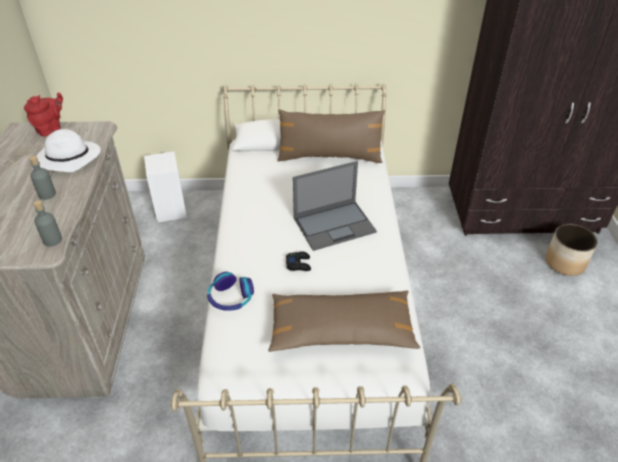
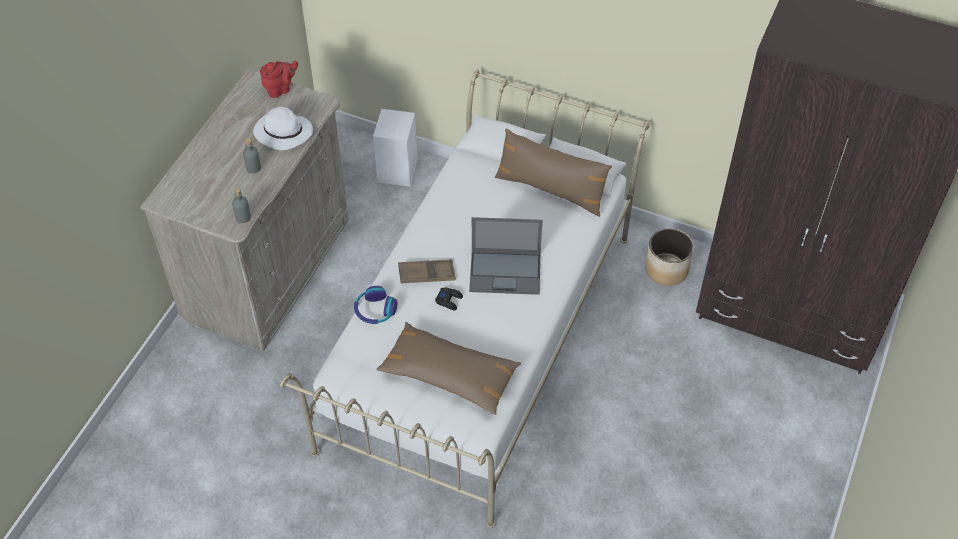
camera: 25 degrees right, 10 degrees up
planter [545,224,597,276] -> planter moved to [645,228,694,286]
none -> brown tray [398,259,455,283]

